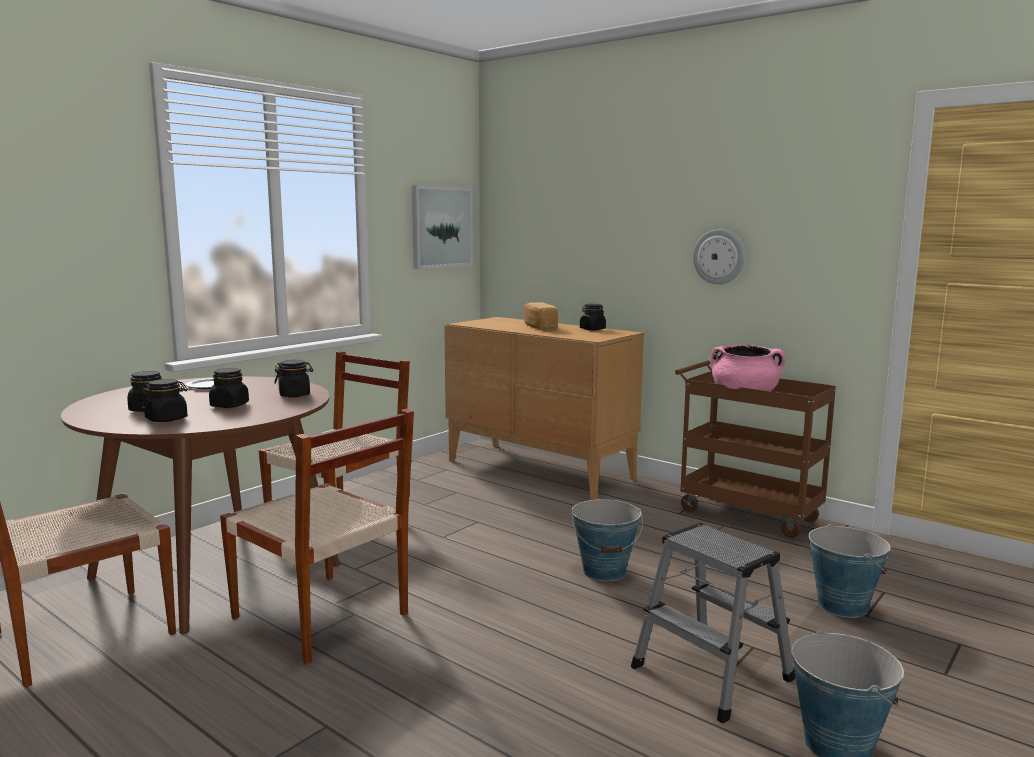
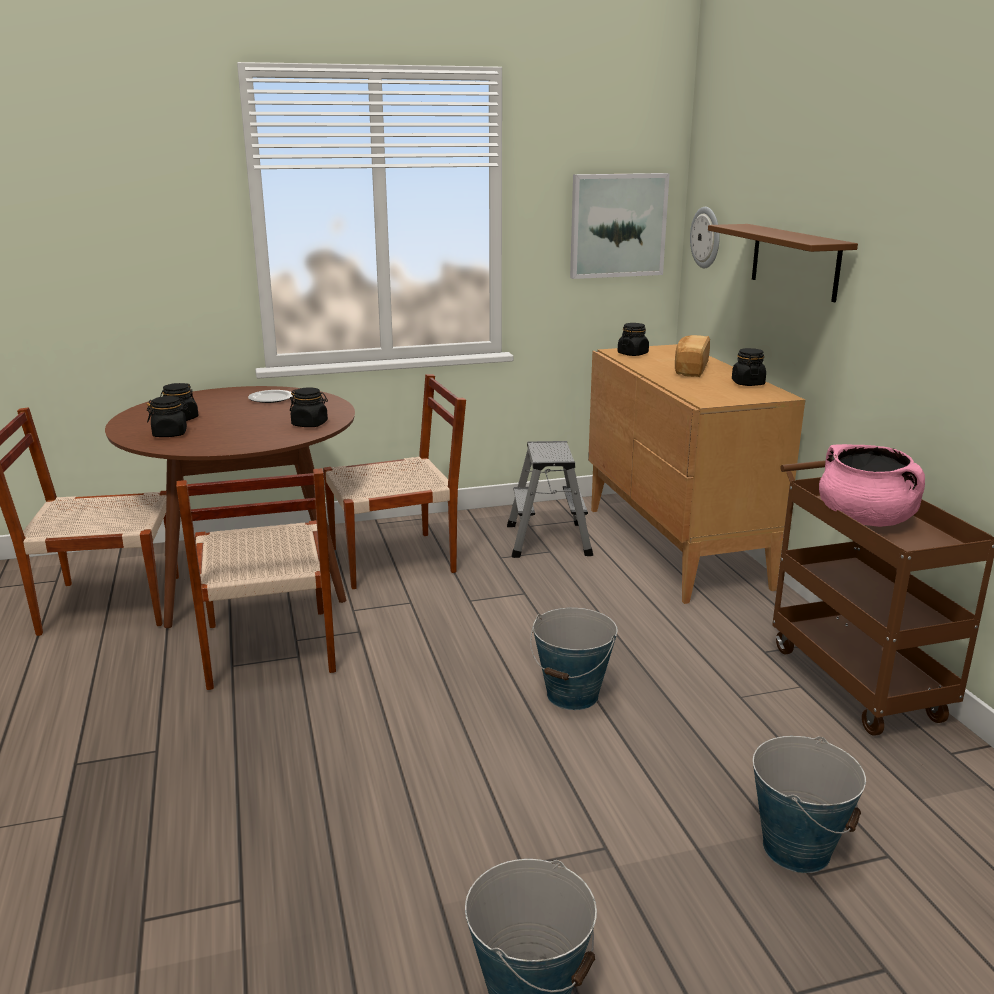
camera: 35 degrees right, 10 degrees up
black jar [209,368,249,408] -> black jar moved to [618,323,649,356]
grey step ladder [631,523,796,723] -> grey step ladder moved to [507,441,593,558]
wall clock [693,229,745,285] -> wall clock moved to [690,207,720,268]
none -> brown shelf [708,224,858,302]

